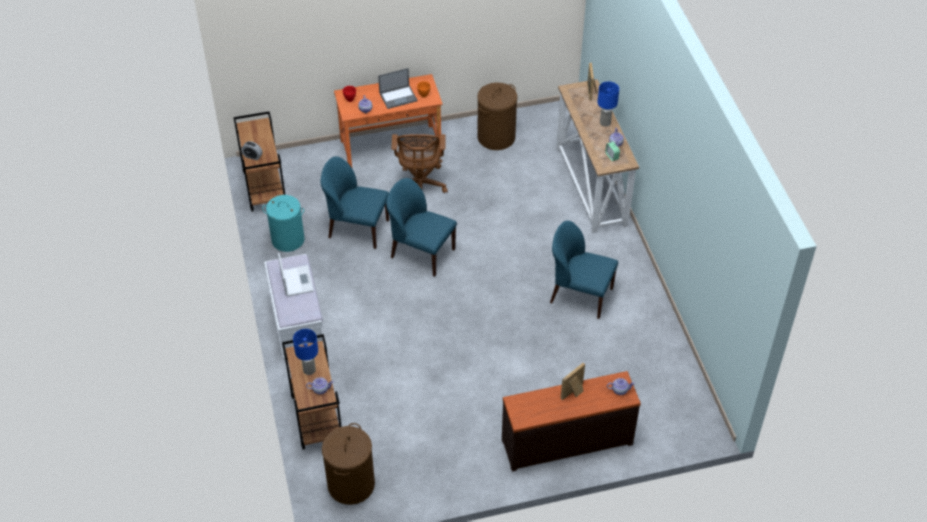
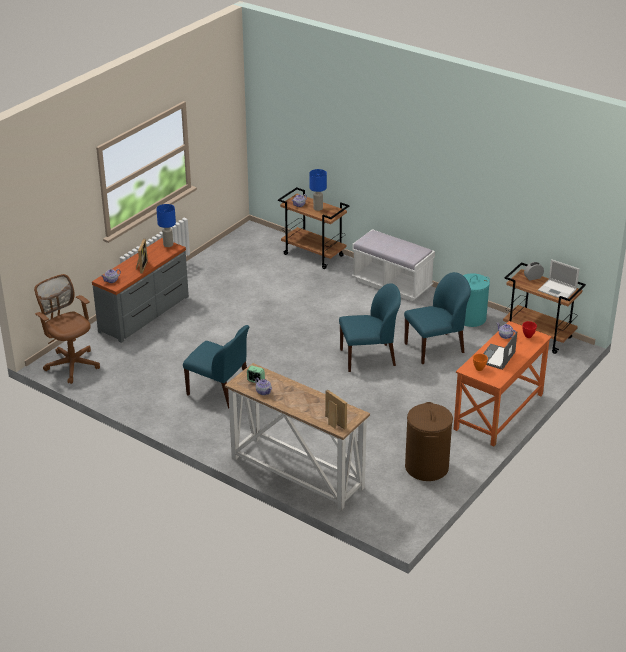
camera: 140 degrees right, 15 degrees down
laptop [278,253,314,297] -> laptop moved to [538,259,579,300]
brown laundry basket [322,423,375,505] -> none
brown office chair [392,134,448,193] -> brown office chair moved to [34,274,100,384]
brown dresser [502,371,641,472] -> grey dresser [92,238,189,343]
blue chair [550,221,618,319] -> blue chair turned 45 degrees clockwise [183,325,249,408]
blue table lamp [597,81,619,127] -> blue table lamp moved to [156,204,176,247]

